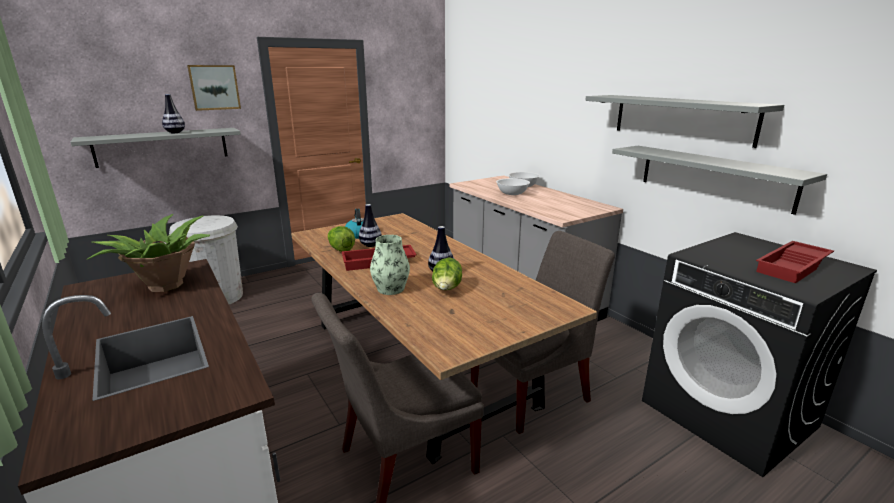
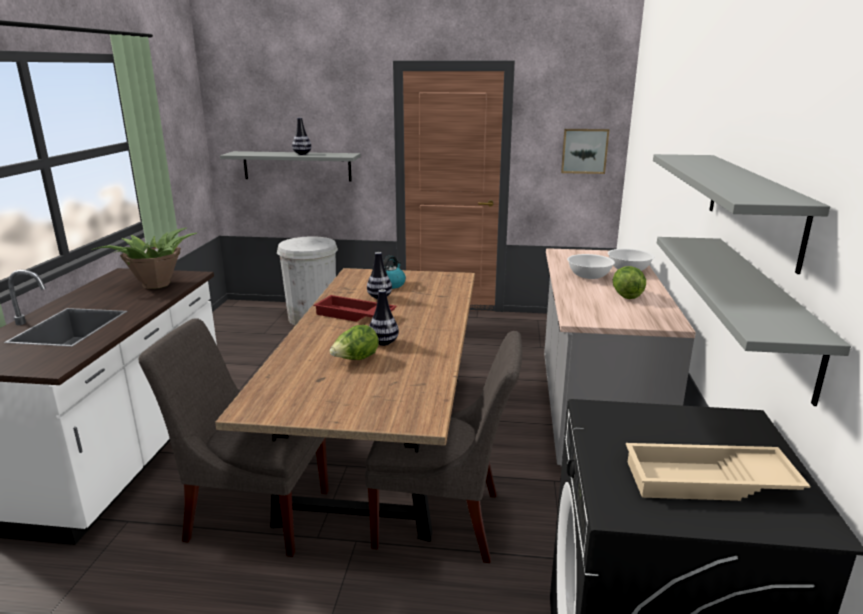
camera: 40 degrees right, 0 degrees up
picture [187,65,241,111] -> picture moved to [561,129,609,174]
lettuce [328,226,355,252] -> lettuce moved to [613,266,646,299]
vase [370,235,410,295] -> none
red tray [756,241,834,283] -> beige tray [626,443,810,501]

